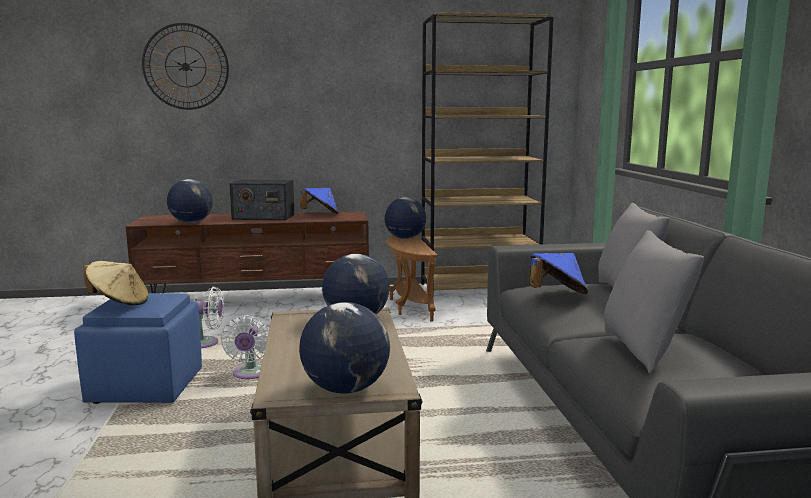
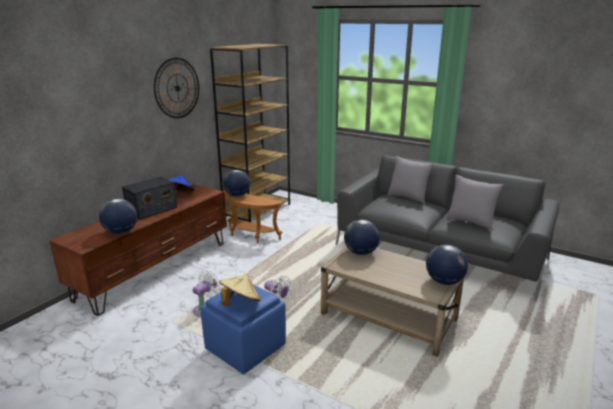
camera: 50 degrees left, 10 degrees up
wall clock [142,23,229,110] -> wall clock moved to [154,57,199,118]
blue hat [529,253,588,294] -> none

